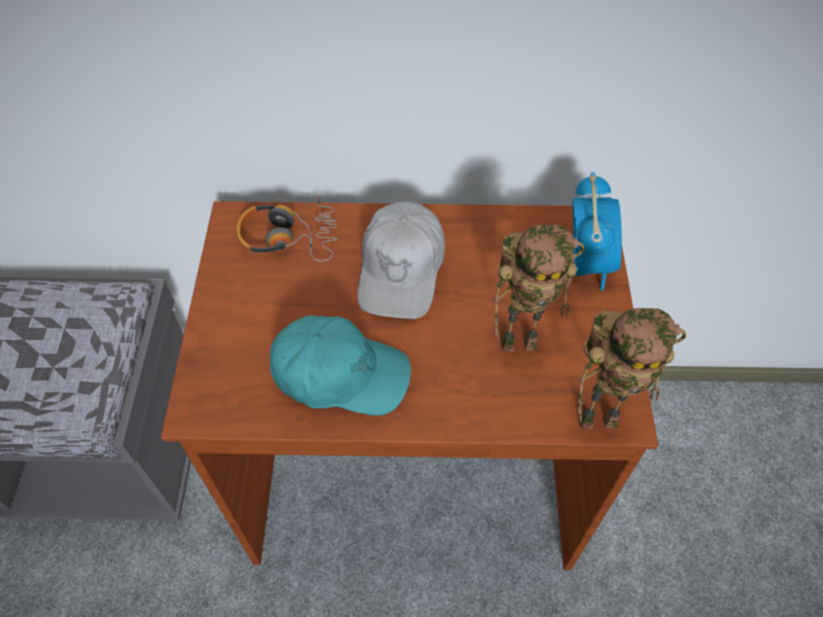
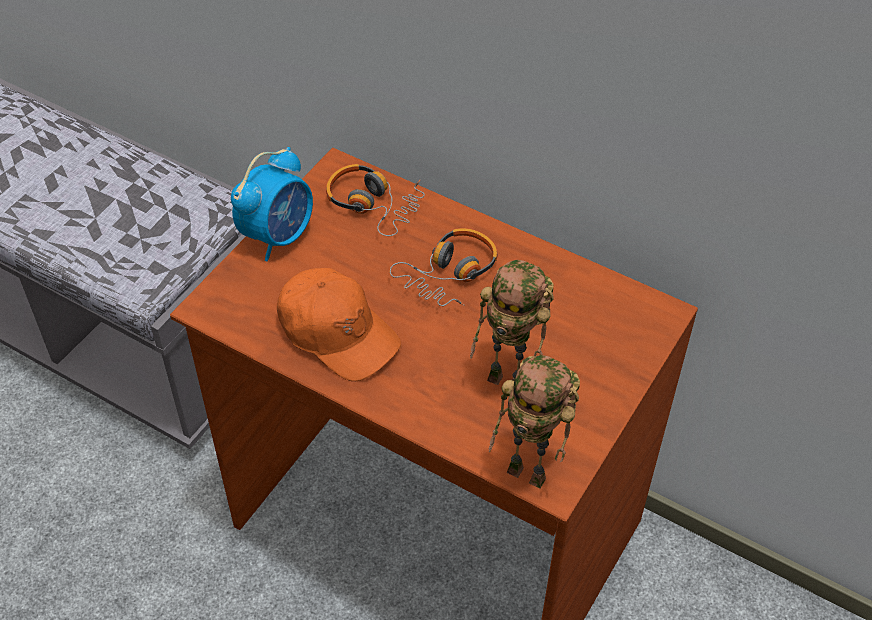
camera: 30 degrees right, 5 degrees down
turquoise cap [270,315,411,415] -> orange cap [277,268,401,381]
white cap [357,202,445,319] -> headphones [390,228,497,306]
alarm clock [573,172,622,291] -> alarm clock moved to [231,147,313,261]

